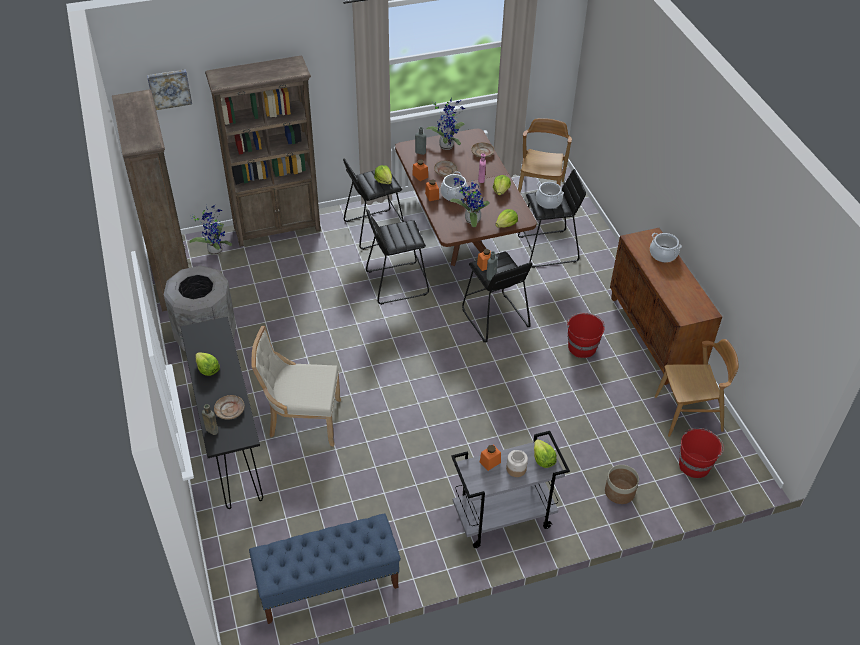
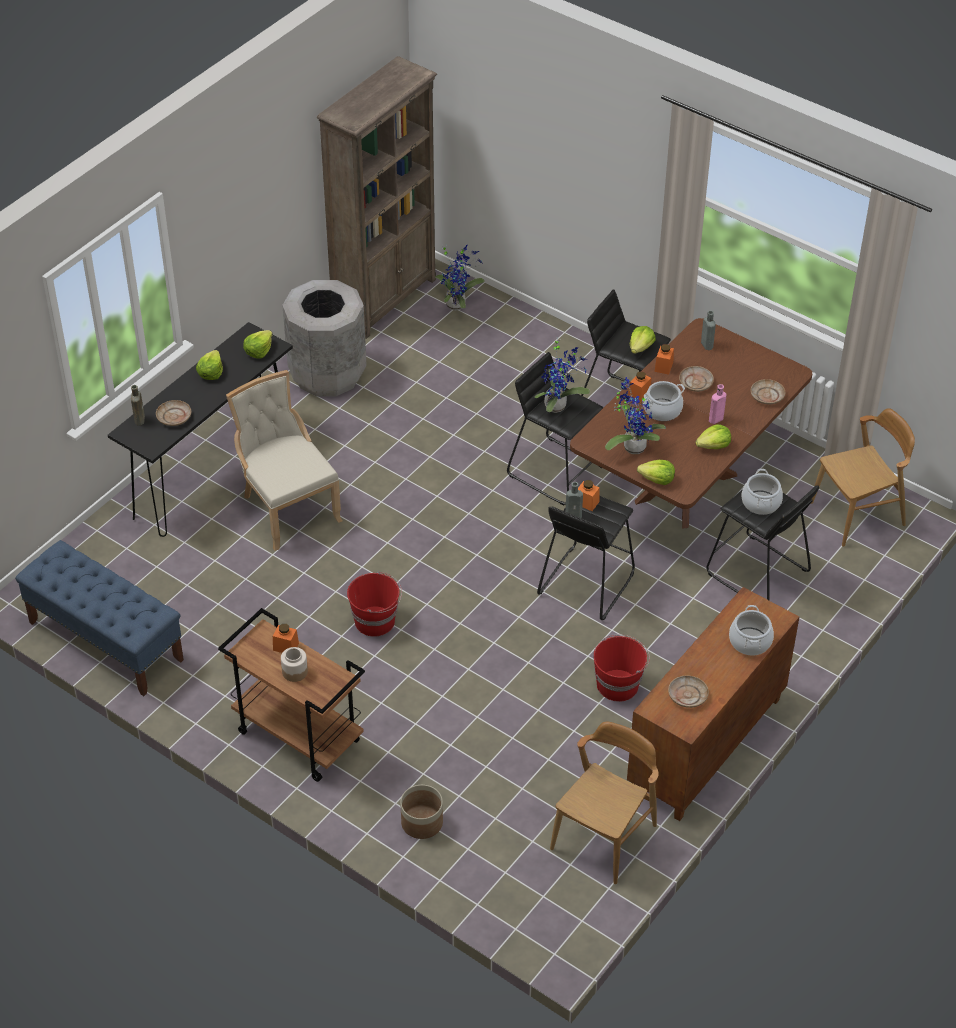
camera: 55 degrees right, 0 degrees up
picture [147,69,192,110] -> none
brown bookcase [205,56,321,247] -> none
potted plant [426,98,465,150] -> potted plant moved to [534,340,590,413]
grey cart [451,431,570,548] -> brown cart [218,608,365,782]
lettuce [534,439,557,468] -> lettuce moved to [243,330,273,359]
brown chair [655,339,739,437] -> brown chair turned 105 degrees counterclockwise [550,721,659,884]
red bucket [679,428,724,478] -> red bucket moved to [347,572,402,637]
none -> beige plate [668,676,709,708]

